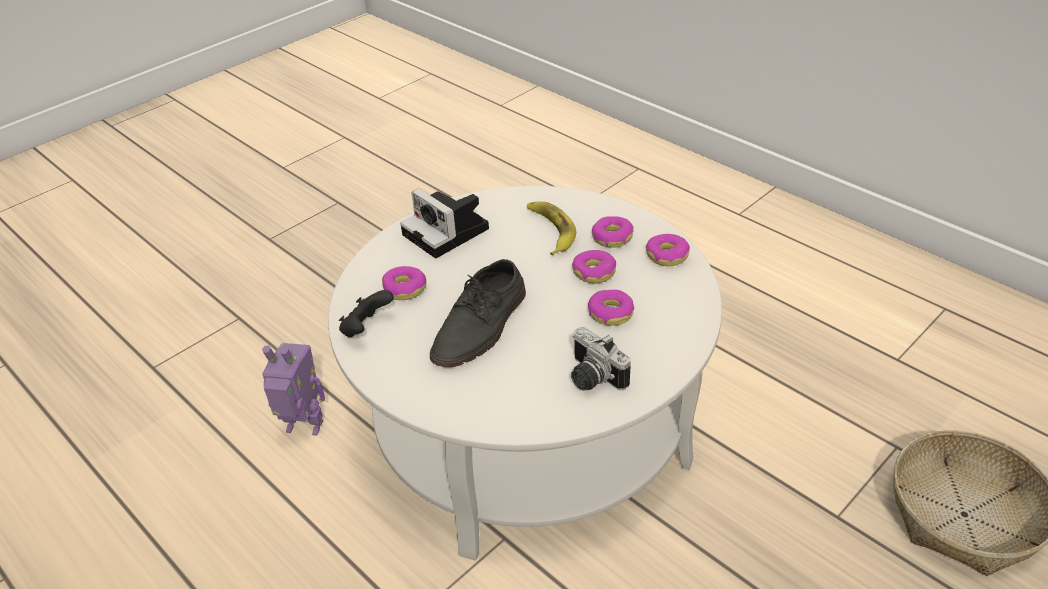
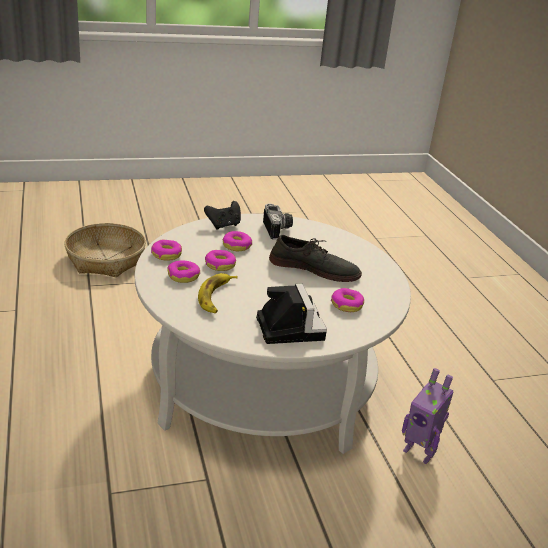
camera: 155 degrees left, 10 degrees down
black game controller [339,290,394,338] -> black game controller moved to [204,201,241,230]
grey shoe [430,259,526,367] -> grey shoe turned 45 degrees clockwise [269,235,362,282]

